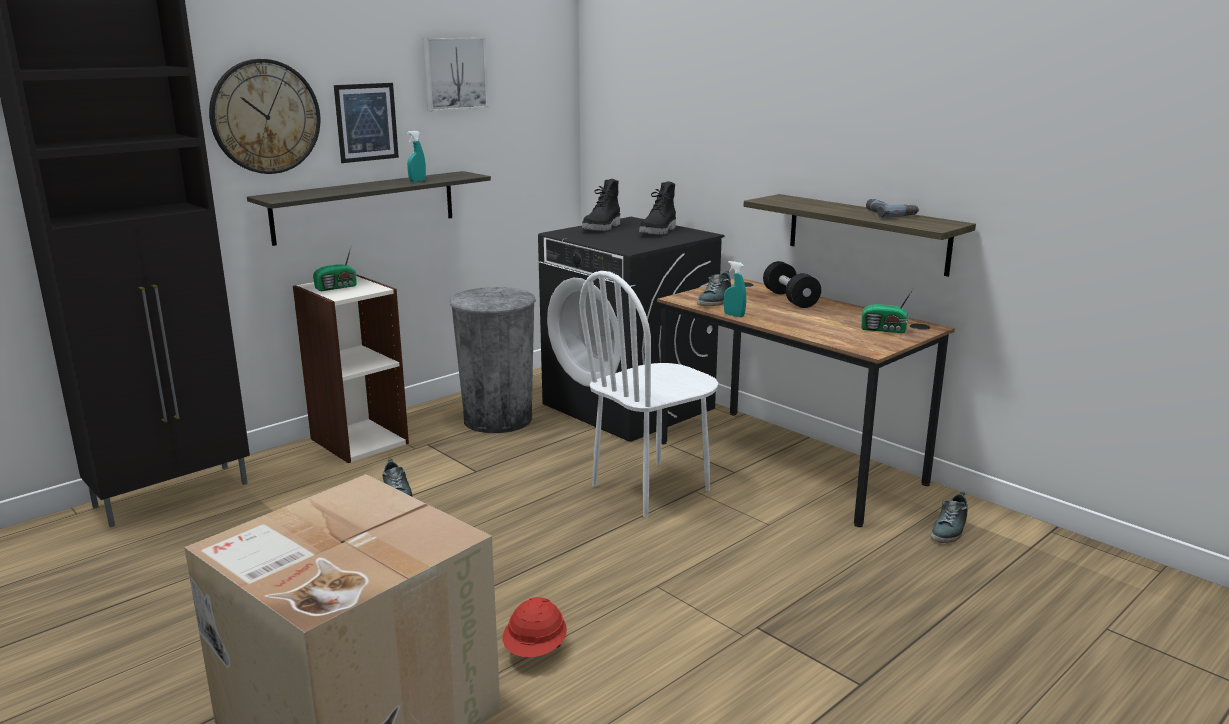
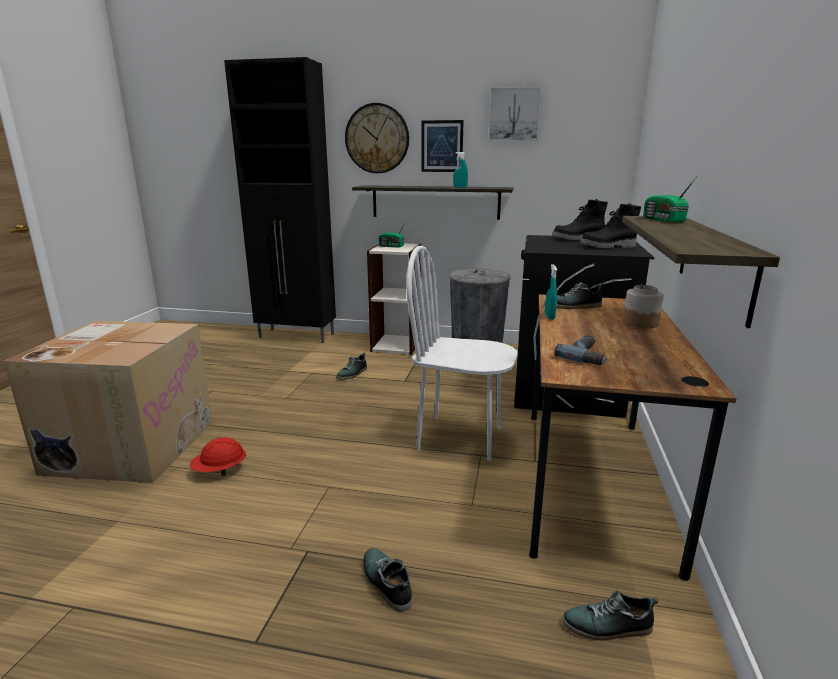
camera: 55 degrees right, 0 degrees up
black dumbbell [763,261,821,308] -> jar [623,285,664,328]
radio [861,288,914,333] -> radio moved to [643,178,696,223]
power drill [866,199,919,218] -> power drill moved to [554,335,607,365]
none -> shoe [363,548,412,612]

